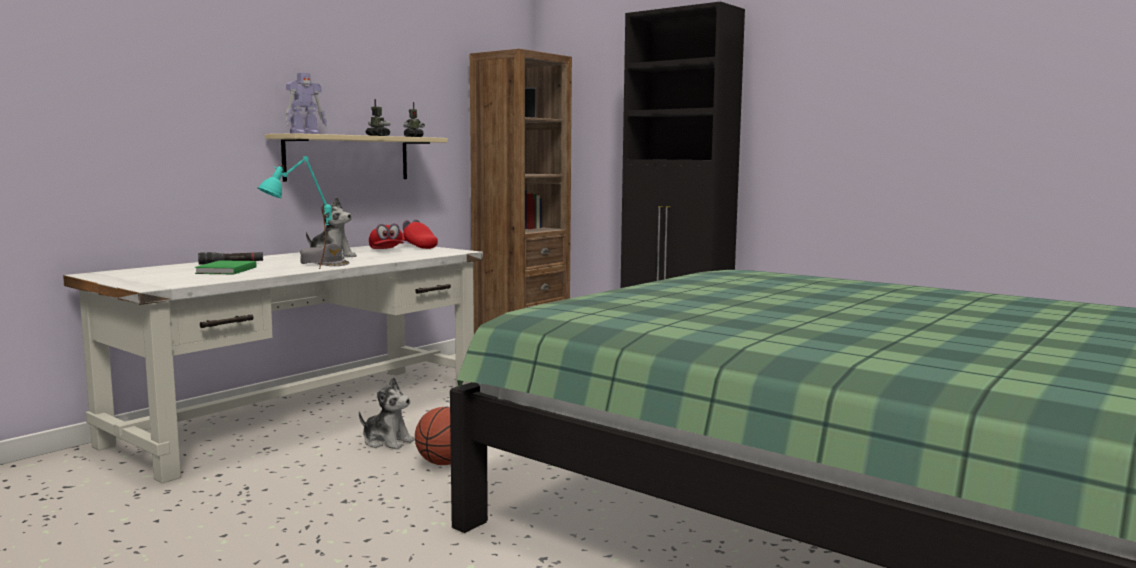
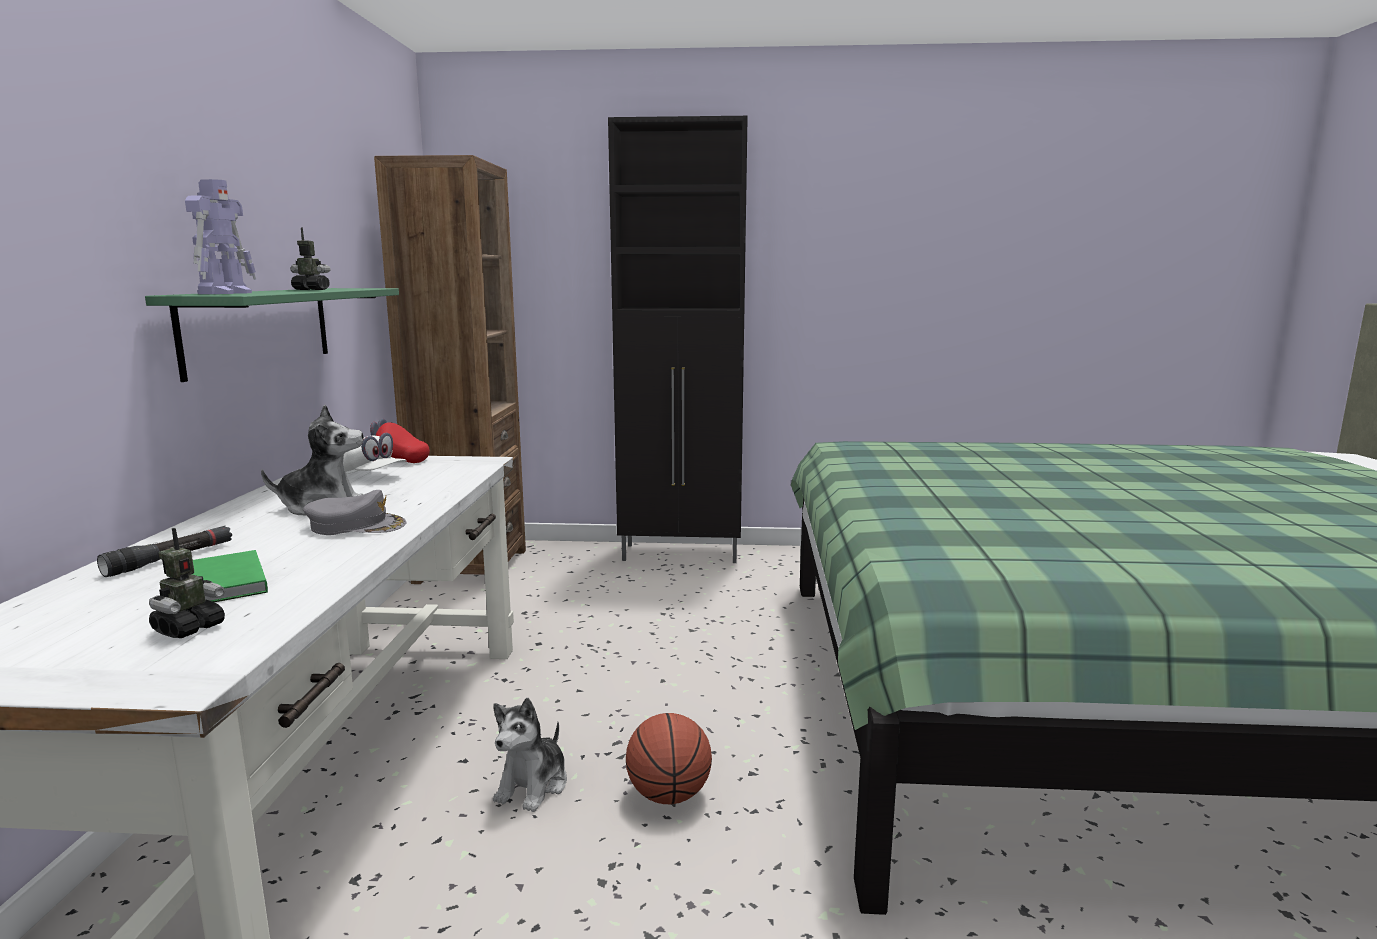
camera: 35 degrees left, 5 degrees up
turquoise table lamp [258,156,332,269] -> none
beige shelf [265,133,448,182] -> green shelf [145,288,399,382]
plush toy [359,377,415,449] -> plush toy turned 120 degrees clockwise [493,698,567,812]
red cap [369,223,404,249] -> white cap [343,433,407,474]
toy robot [403,102,425,137] -> toy robot moved to [149,528,225,638]

